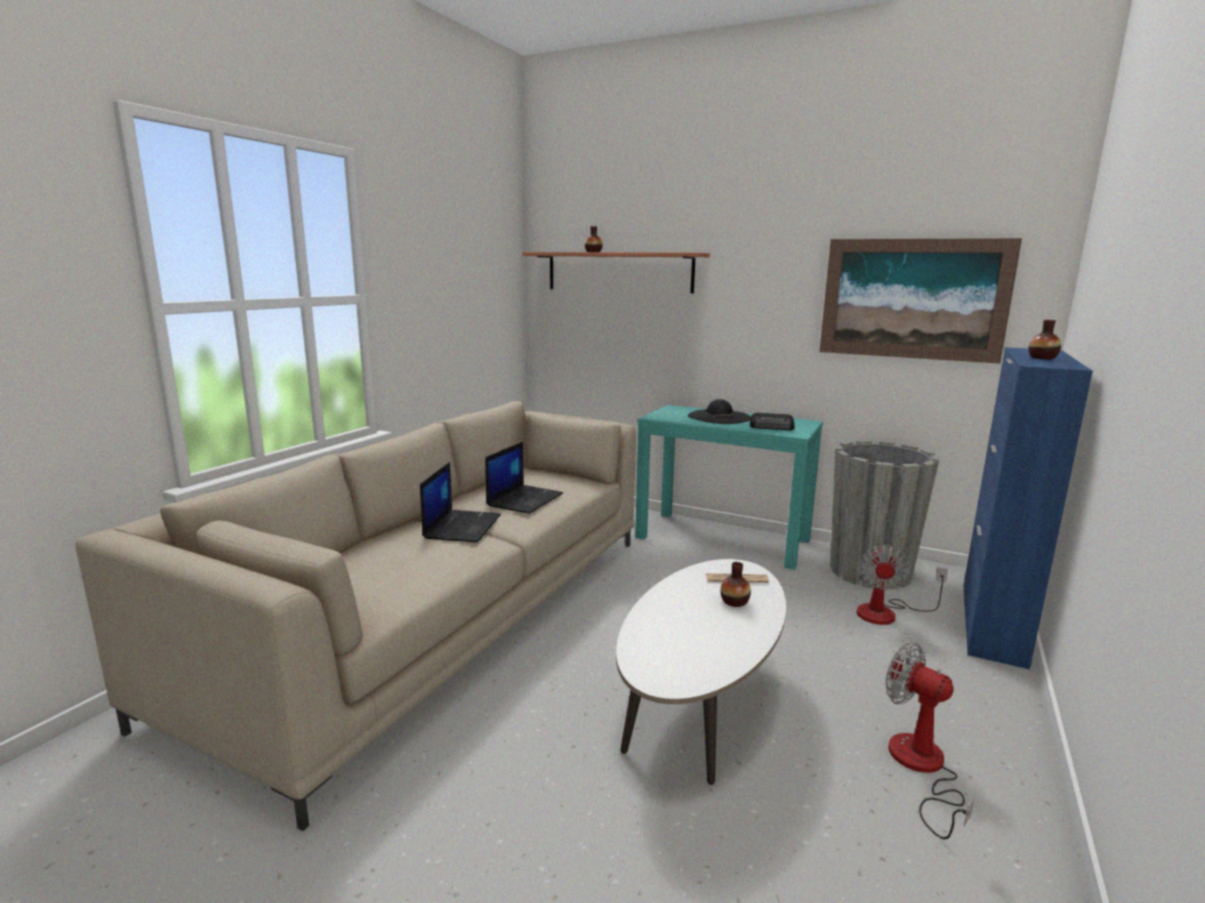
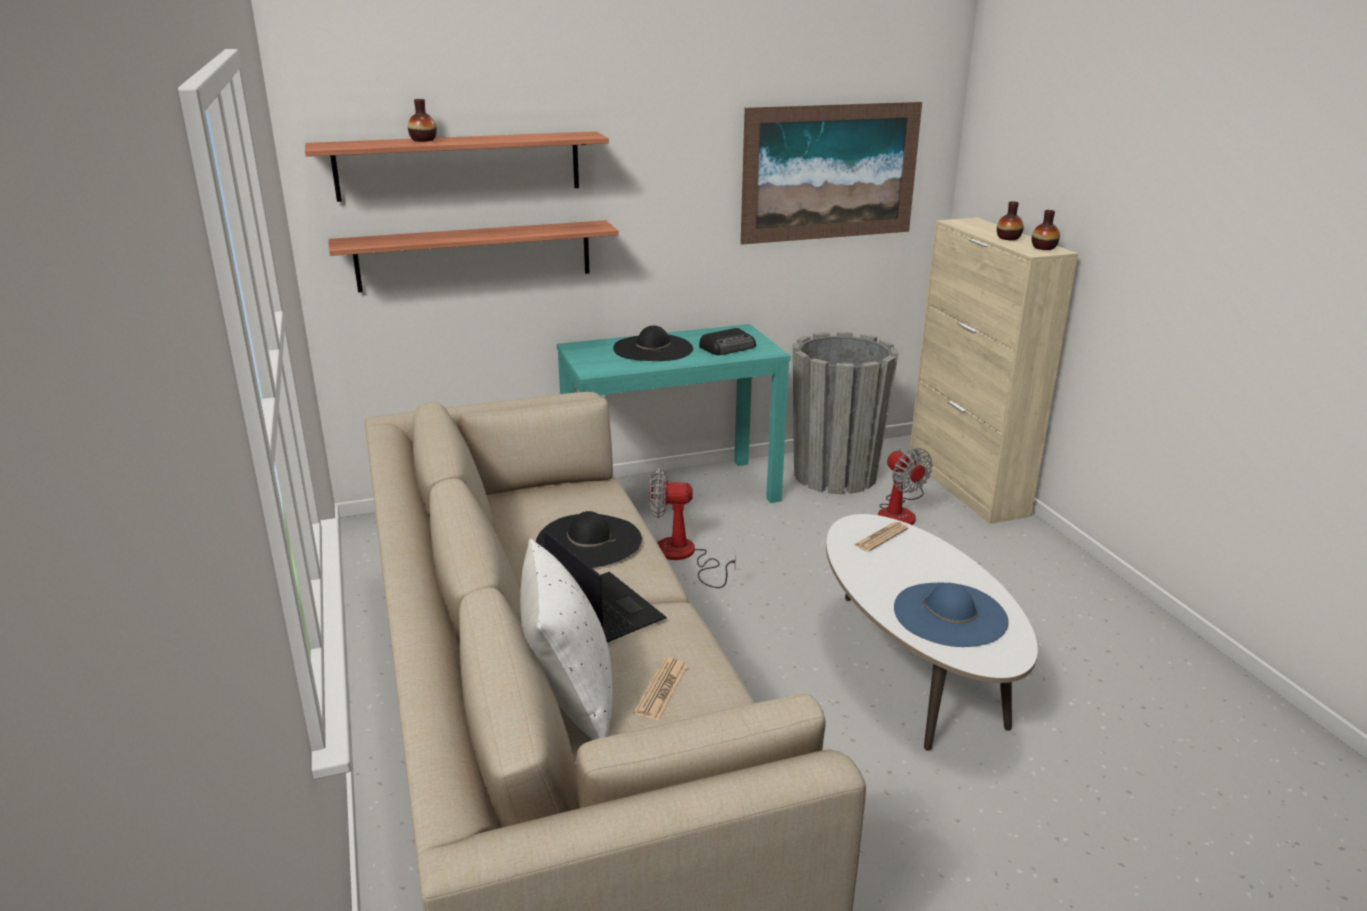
camera: 45 degrees left, 10 degrees up
laptop [485,442,563,514] -> black hat [536,511,642,568]
vase [720,562,751,607] -> vase moved to [1032,210,1060,250]
fan [886,642,975,839] -> fan moved to [649,468,736,588]
blue cabinet [963,347,1093,669] -> beige cabinet [909,217,1078,524]
none -> shelf [328,220,619,292]
none -> white pillow [520,538,612,740]
none -> newspaper [633,658,688,720]
none -> blue hat [894,583,1009,647]

